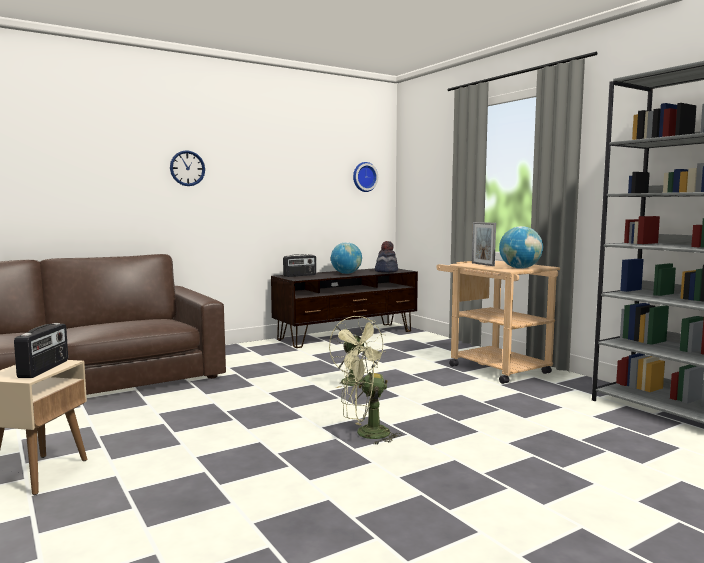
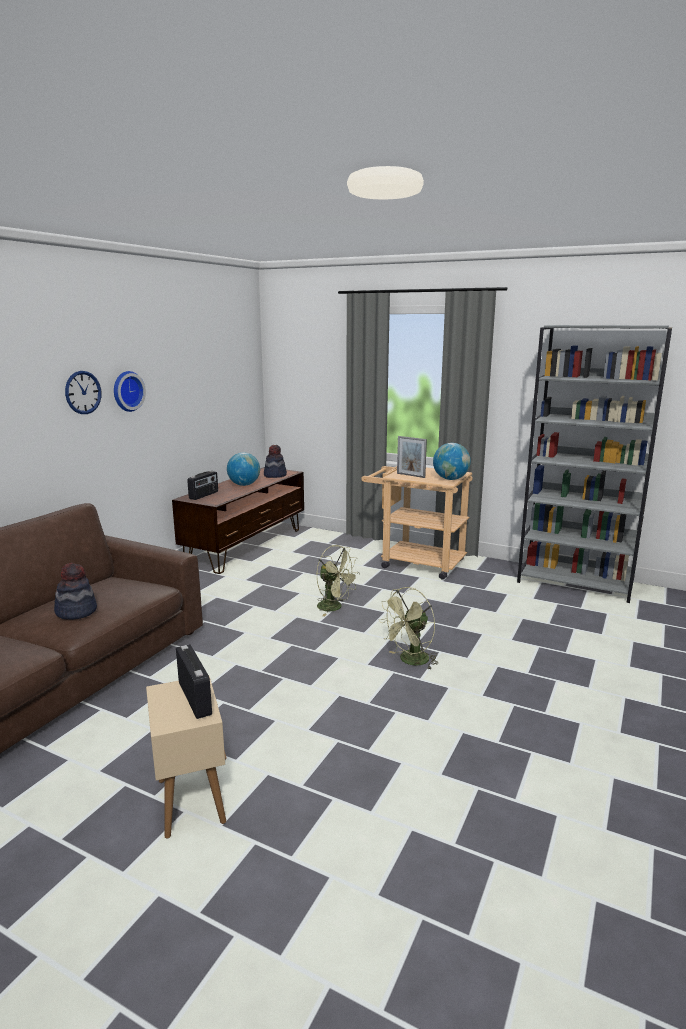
camera: 30 degrees left, 10 degrees up
wall clock [353,162,378,192] -> wall clock moved to [114,371,146,412]
none -> hat [54,563,97,620]

